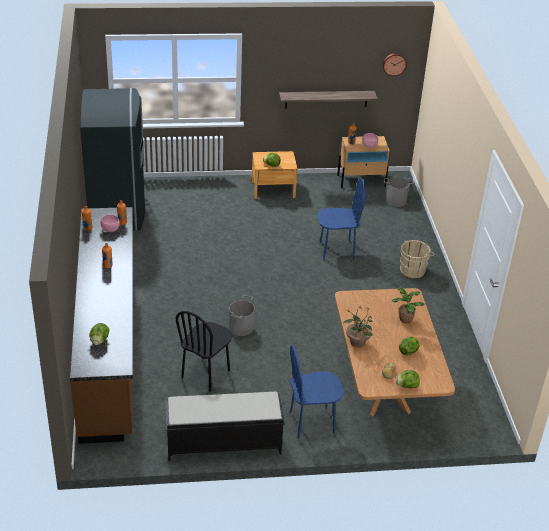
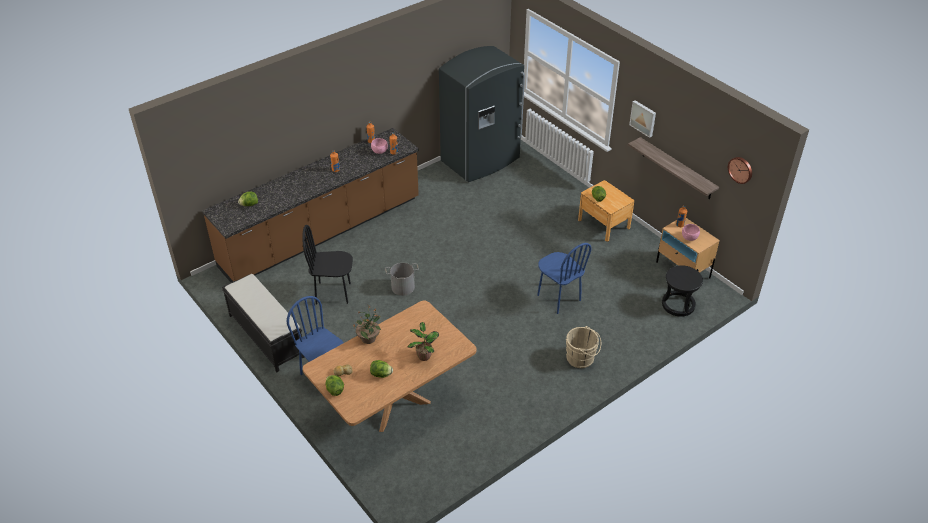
camera: 60 degrees right, 5 degrees up
grey bucket [384,177,414,207] -> black stool [662,265,703,317]
none -> picture [629,100,656,138]

